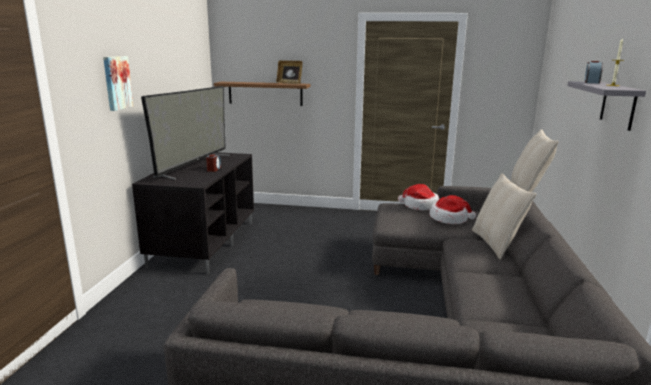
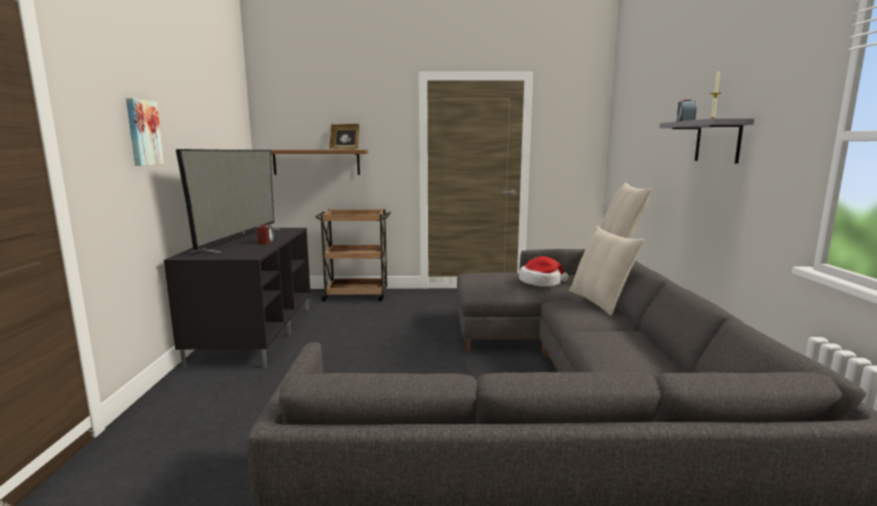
camera: 10 degrees left, 5 degrees down
hat [398,184,439,210] -> none
none -> brown cart [315,209,391,302]

